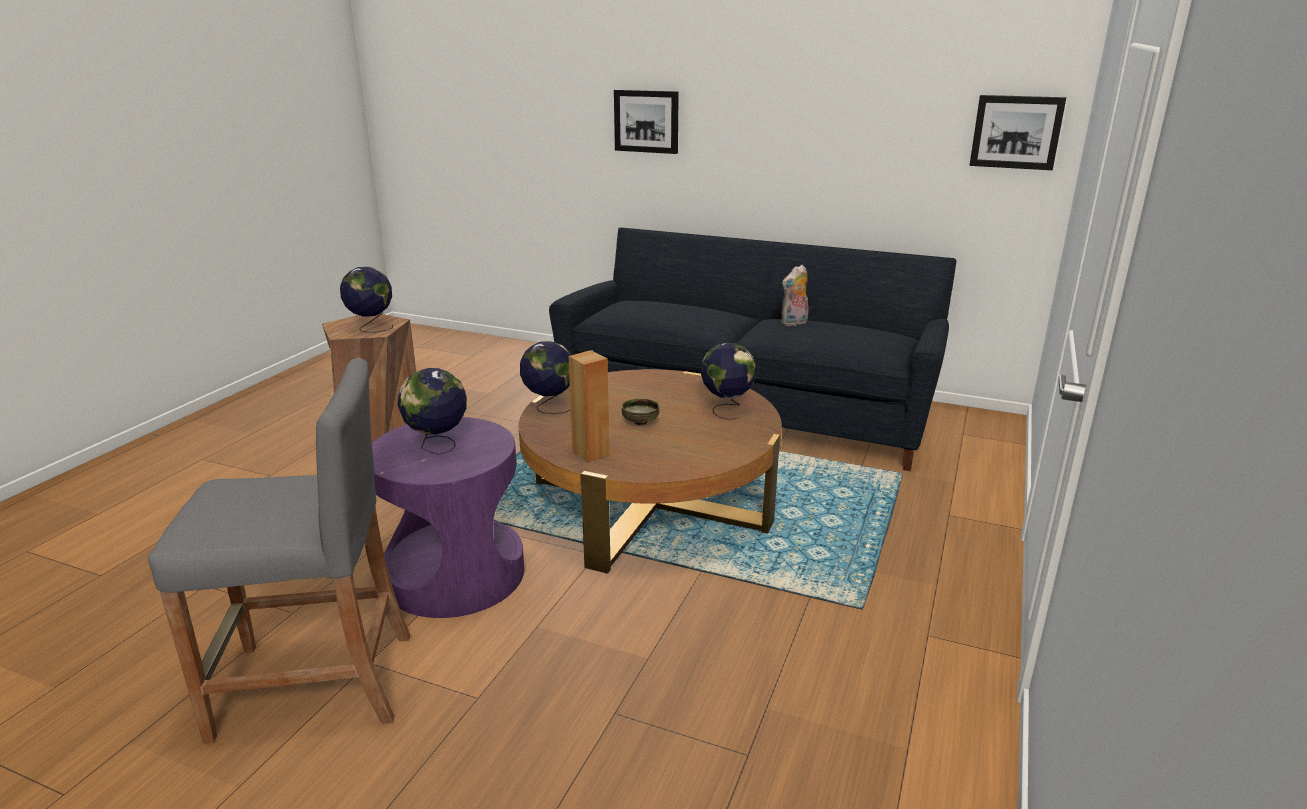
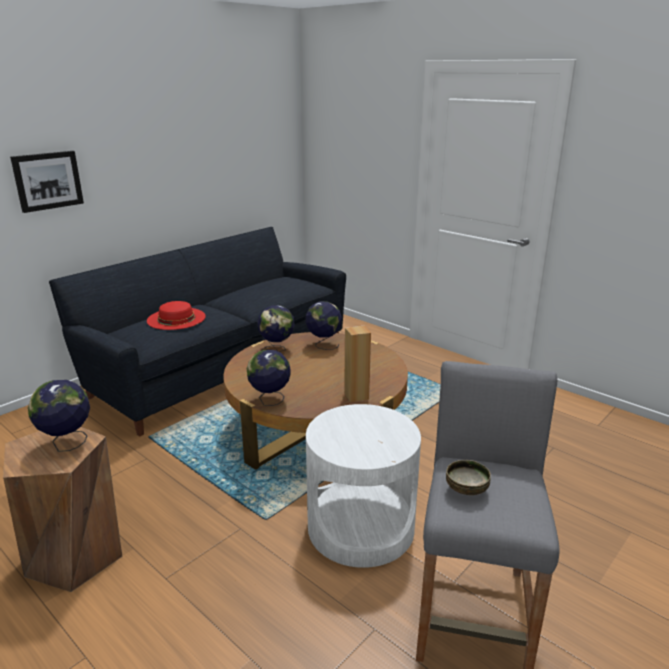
camera: 70 degrees left, 0 degrees up
purple side table [372,417,524,618] -> white side table [306,404,421,568]
globe [398,368,467,455] -> globe moved to [257,306,295,352]
bowl [622,398,659,425] -> bowl moved to [446,460,491,495]
plush toy [781,265,808,326] -> none
picture [969,95,1066,170] -> none
none -> red hat [147,301,206,330]

